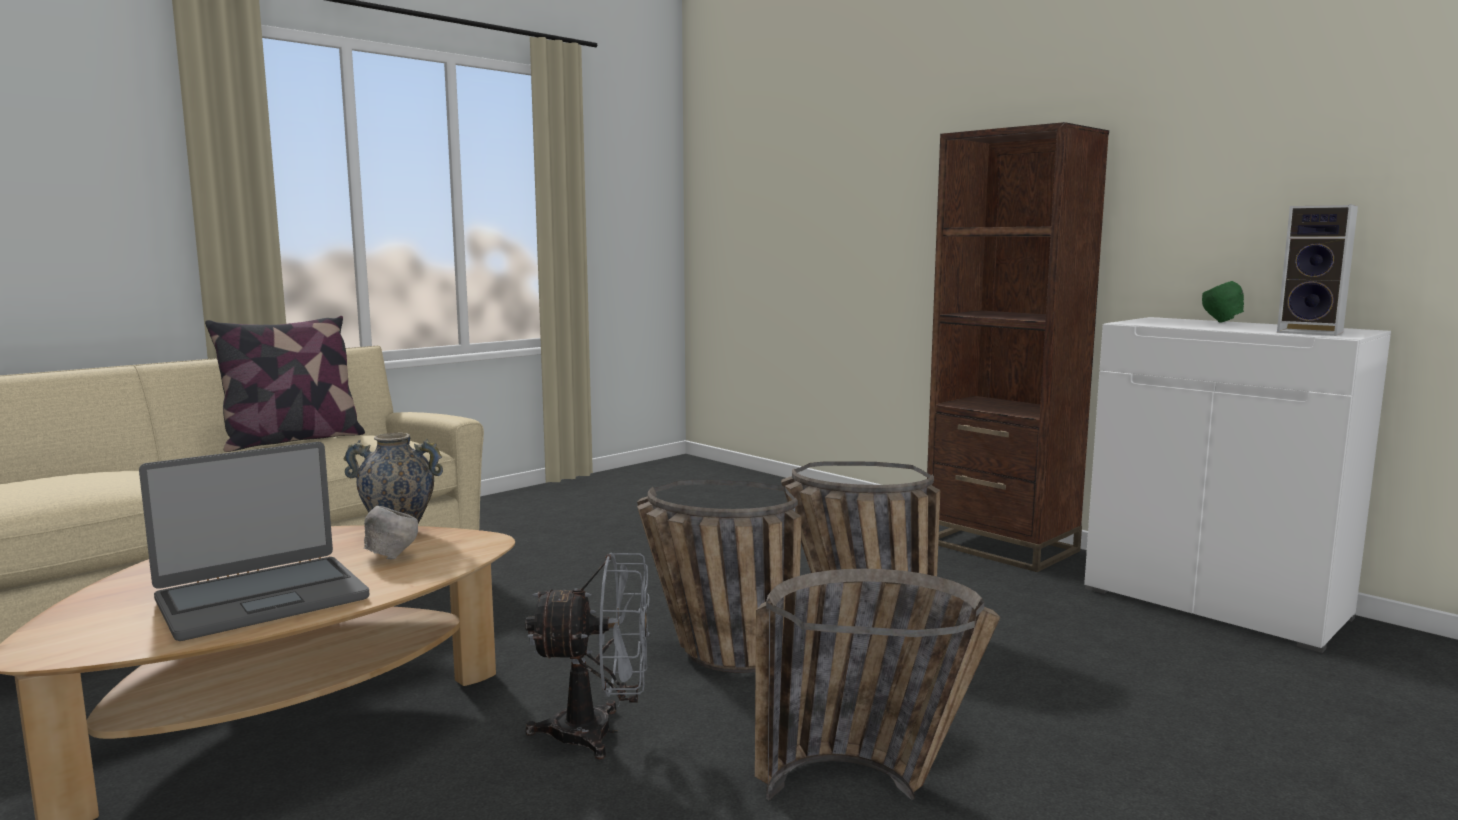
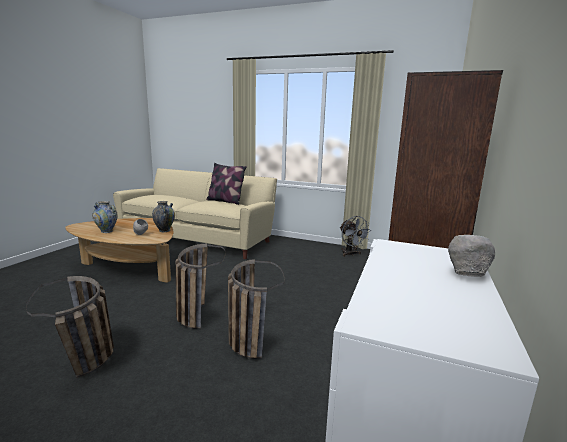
camera: 65 degrees right, 5 degrees up
laptop [139,442,370,641] -> vase [92,201,118,233]
grey fan [525,552,650,759] -> grey fan moved to [340,216,372,257]
green bowl [1202,281,1244,322] -> grey bowl [448,235,495,277]
speaker [1277,205,1358,336] -> none

